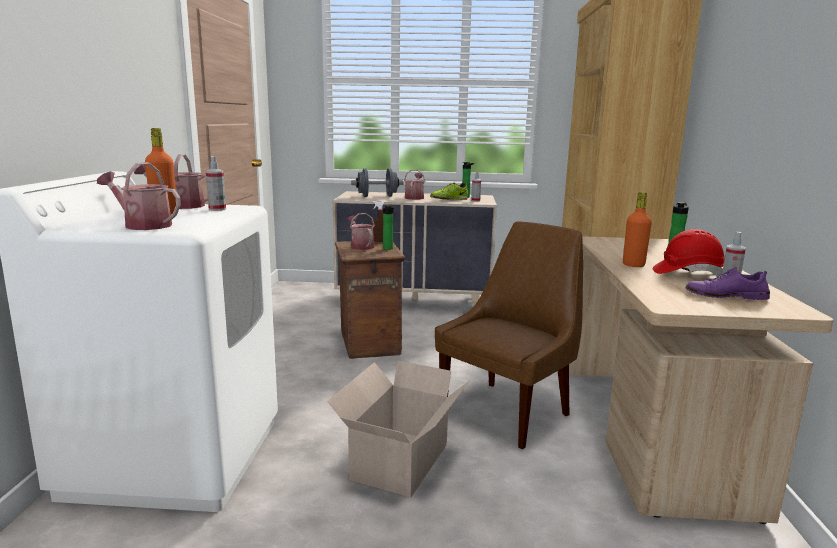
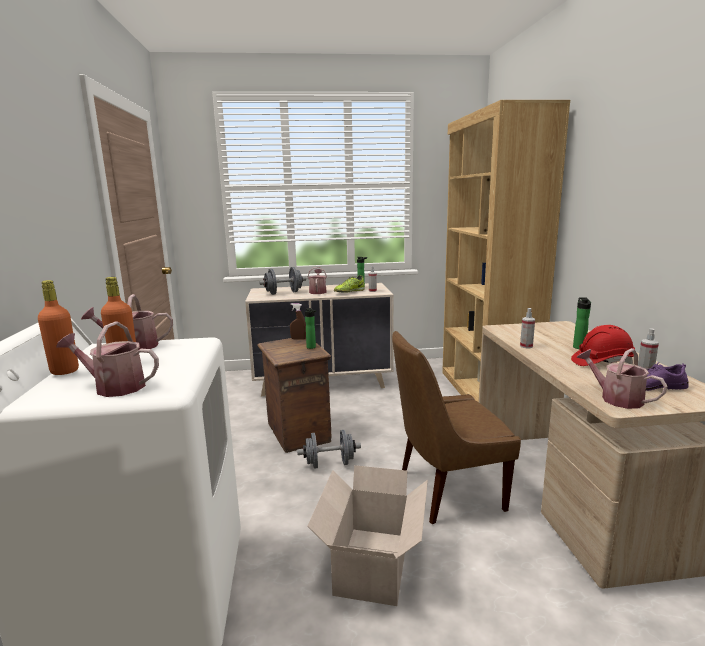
camera: 10 degrees left, 0 degrees up
spray bottle [206,156,226,211] -> spray bottle moved to [520,308,535,348]
watering can [347,213,375,250] -> watering can moved to [576,348,668,409]
brown chair [435,221,583,449] -> brown chair turned 135 degrees counterclockwise [392,331,521,524]
orange bottle [623,192,652,267] -> orange bottle moved to [38,280,79,375]
none -> grey dumbbell [297,430,361,469]

